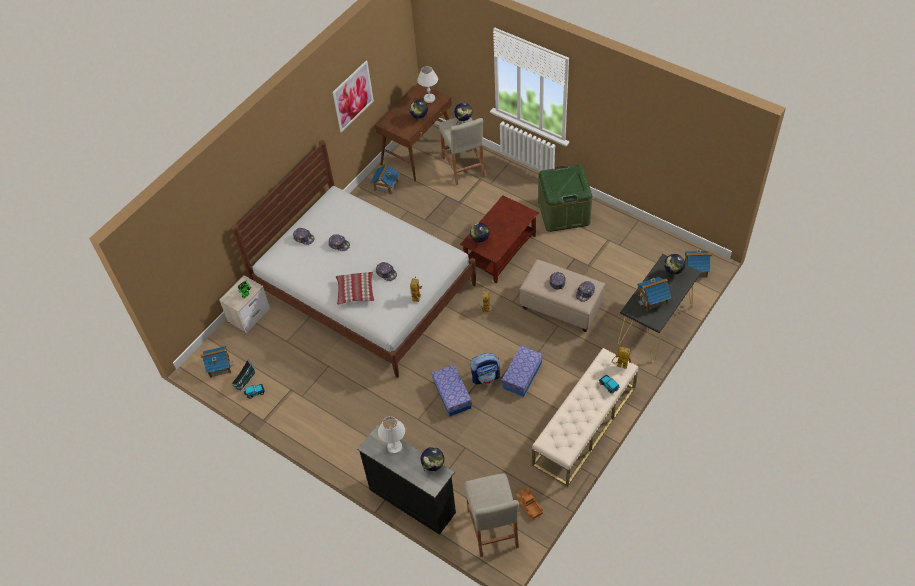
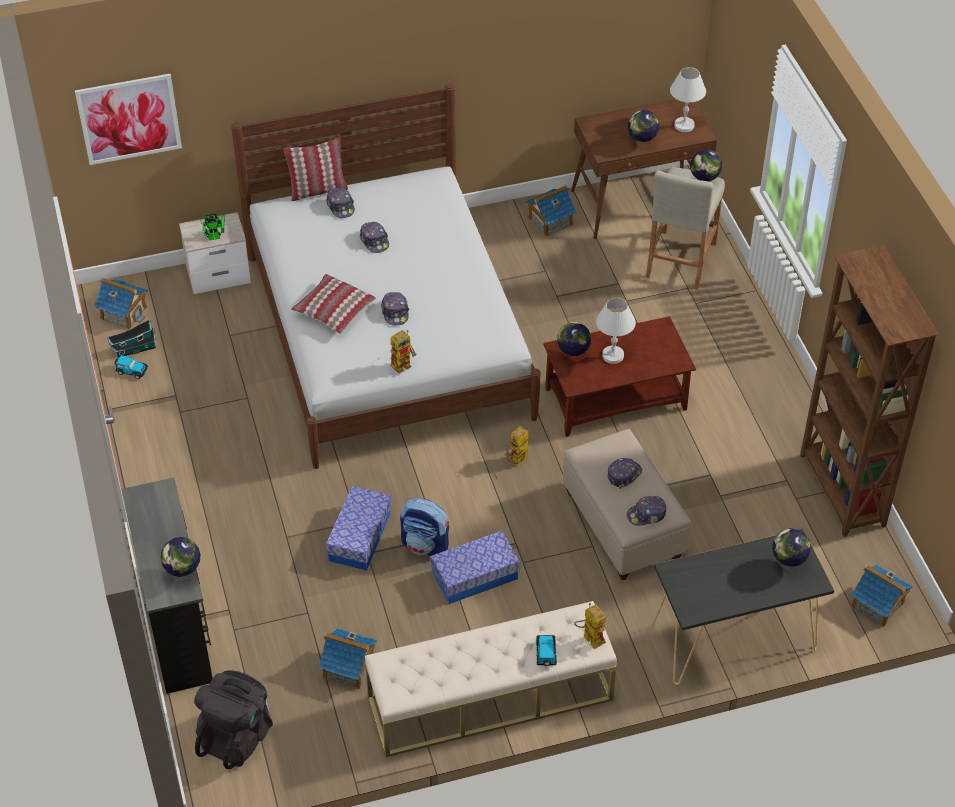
camera: 35 degrees right, 5 degrees down
picture [332,61,374,132] -> picture moved to [75,74,182,165]
white table lamp [378,416,405,454] -> white table lamp moved to [596,298,636,364]
beige stool [464,473,519,557] -> black backpack [194,670,273,769]
toy truck [516,488,543,519] -> none
green storage box [538,165,592,232] -> none
toy house [637,277,671,311] -> toy house moved to [319,628,377,689]
none -> pillow [284,137,348,201]
none -> brown bookcase [800,245,939,537]

